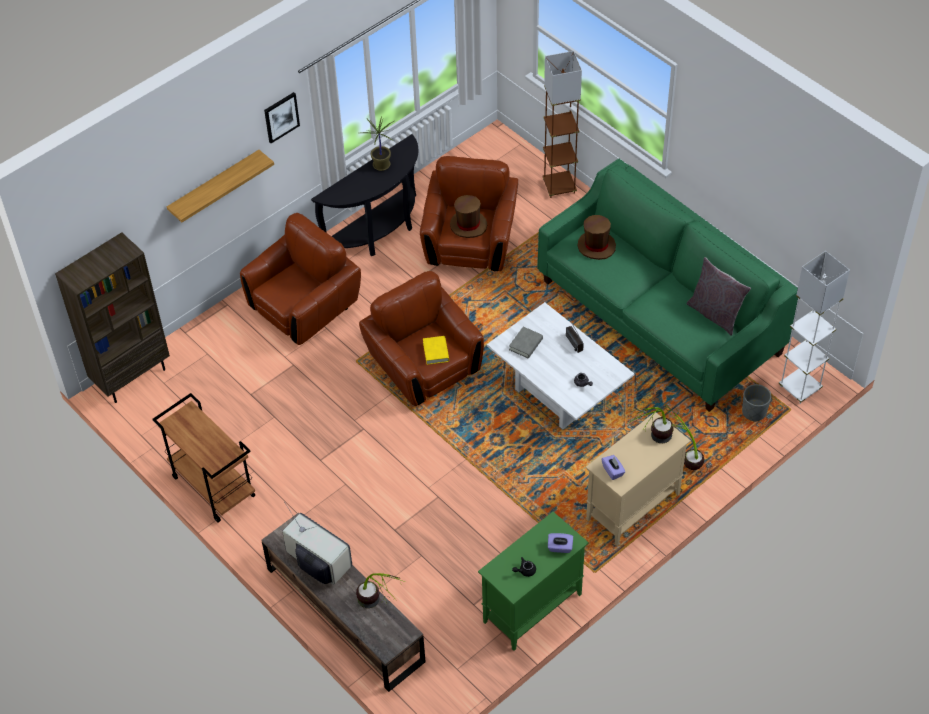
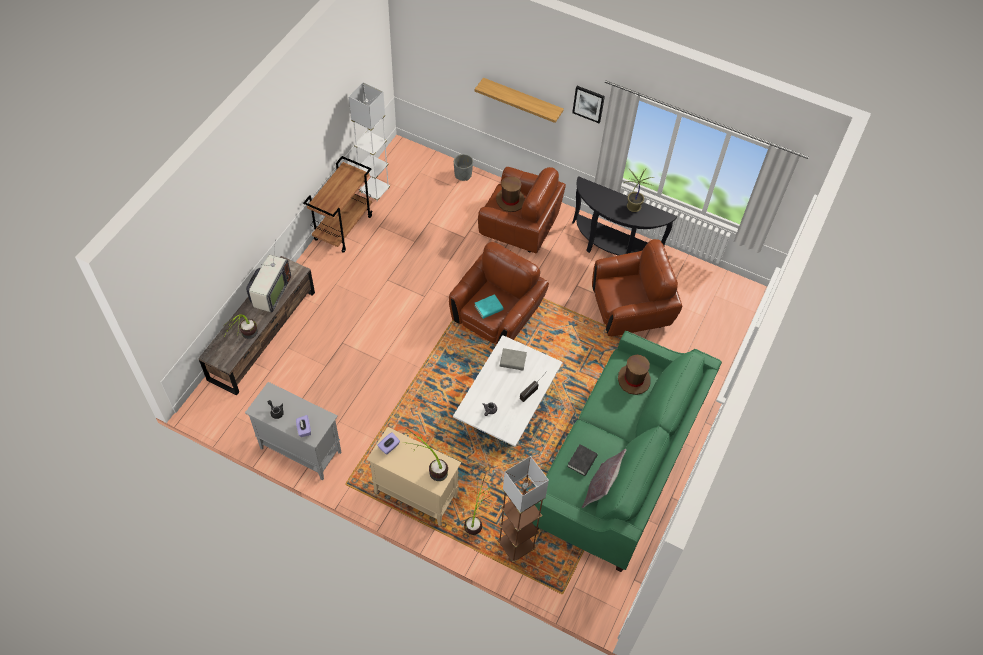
camera: 65 degrees right, 5 degrees up
brown bookcase [55,232,170,403] -> none
yellow book [423,336,449,365] -> turquoise book [475,294,503,319]
brown hat [450,195,487,238] -> brown hat moved to [496,176,525,212]
green cabinet [478,512,589,651] -> grey cabinet [245,382,341,480]
brown floor lamp [542,51,582,198] -> brown floor lamp moved to [497,456,549,563]
grey planter [742,384,771,422] -> grey planter moved to [454,154,473,181]
white floor lamp [779,251,850,404] -> white floor lamp moved to [349,82,390,202]
none -> black book [567,444,598,476]

